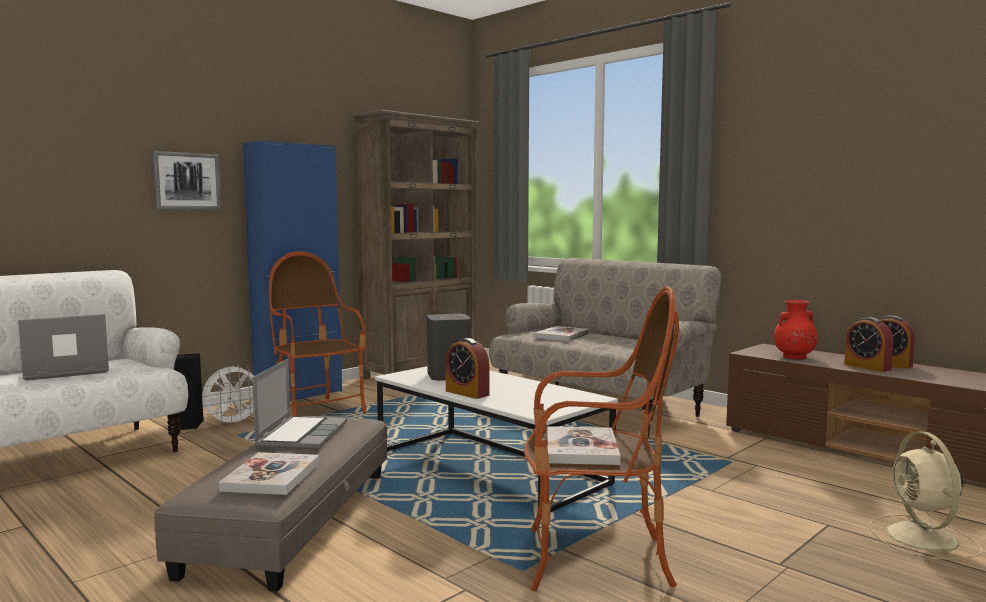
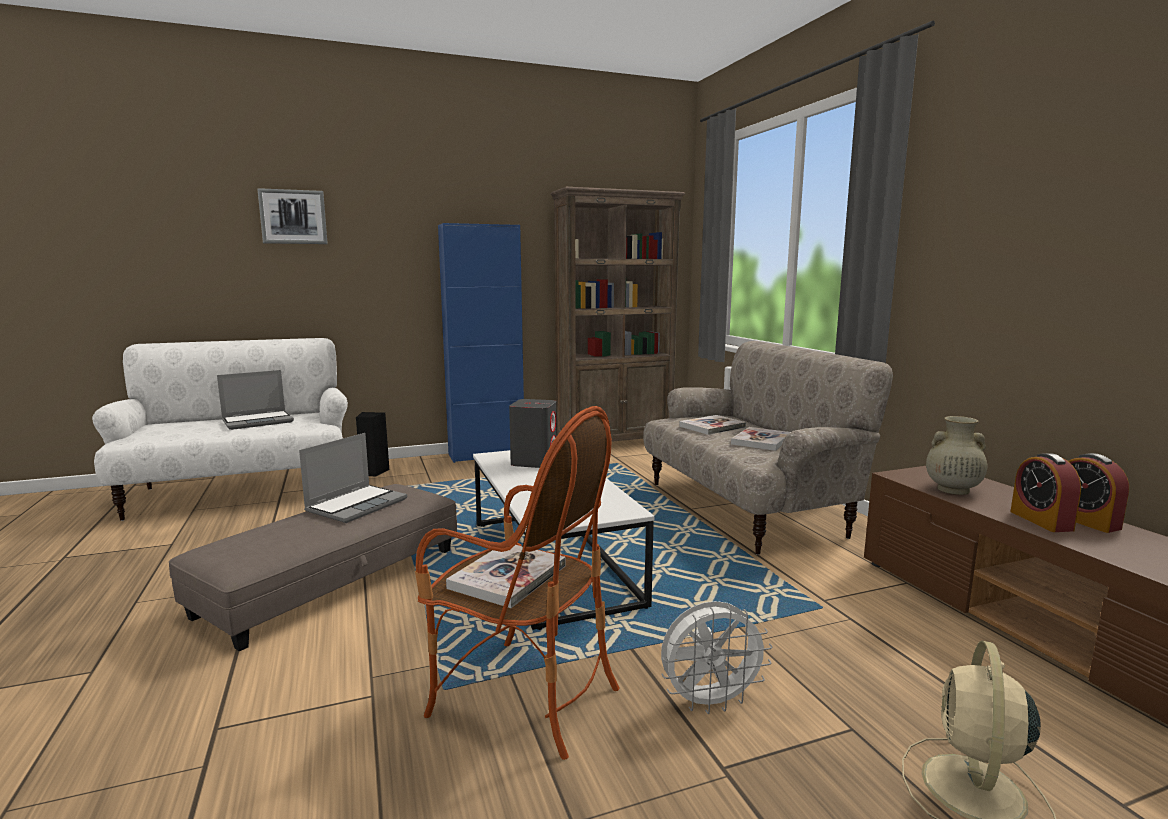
camera: 25 degrees right, 5 degrees up
laptop [18,314,109,381] -> laptop turned 150 degrees clockwise [217,370,294,430]
picture [152,151,221,210] -> picture moved to [257,188,328,244]
white fan [202,365,254,427] -> white fan moved to [661,601,772,714]
book [218,452,319,495] -> book moved to [731,427,791,451]
armchair [269,251,367,417] -> none
alarm clock [446,338,490,399] -> none
red vase [774,300,818,359] -> beige vase [926,416,987,495]

